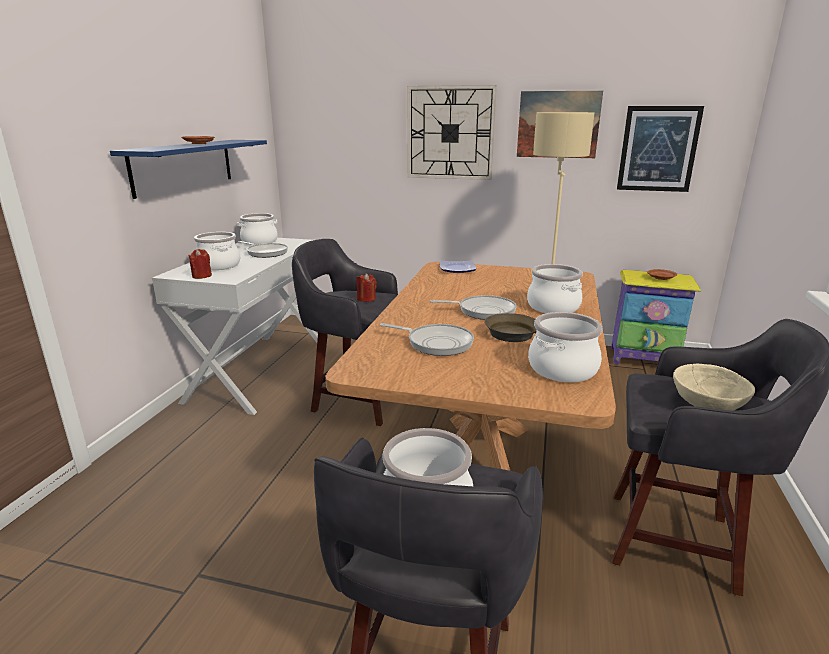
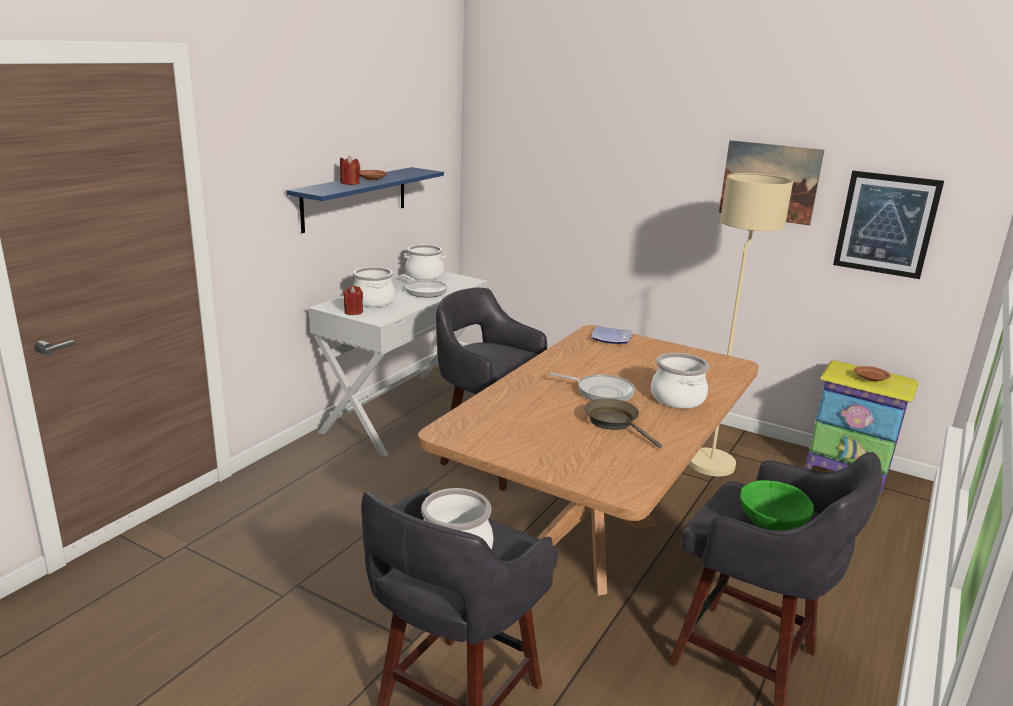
camera: 15 degrees right, 0 degrees up
red candle [357,273,377,302] -> red candle moved to [340,156,360,185]
frying pan [380,323,474,356] -> none
wall clock [407,85,497,180] -> none
cooking pot [528,312,603,382] -> none
beige bowl [673,364,755,411] -> green bowl [740,480,814,530]

